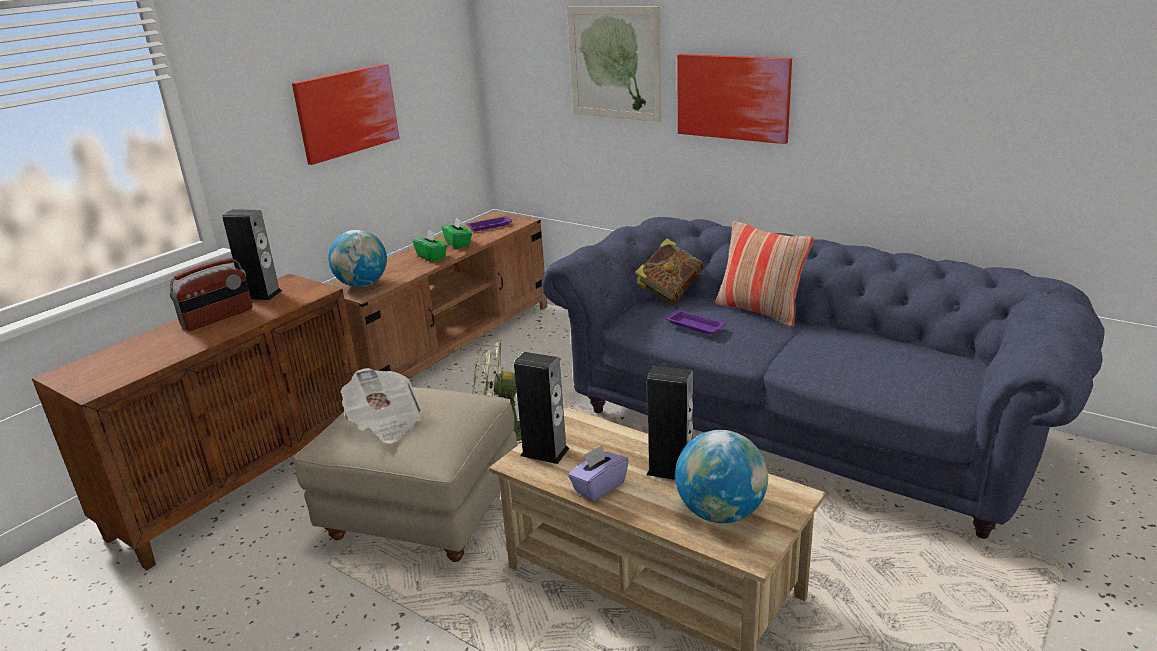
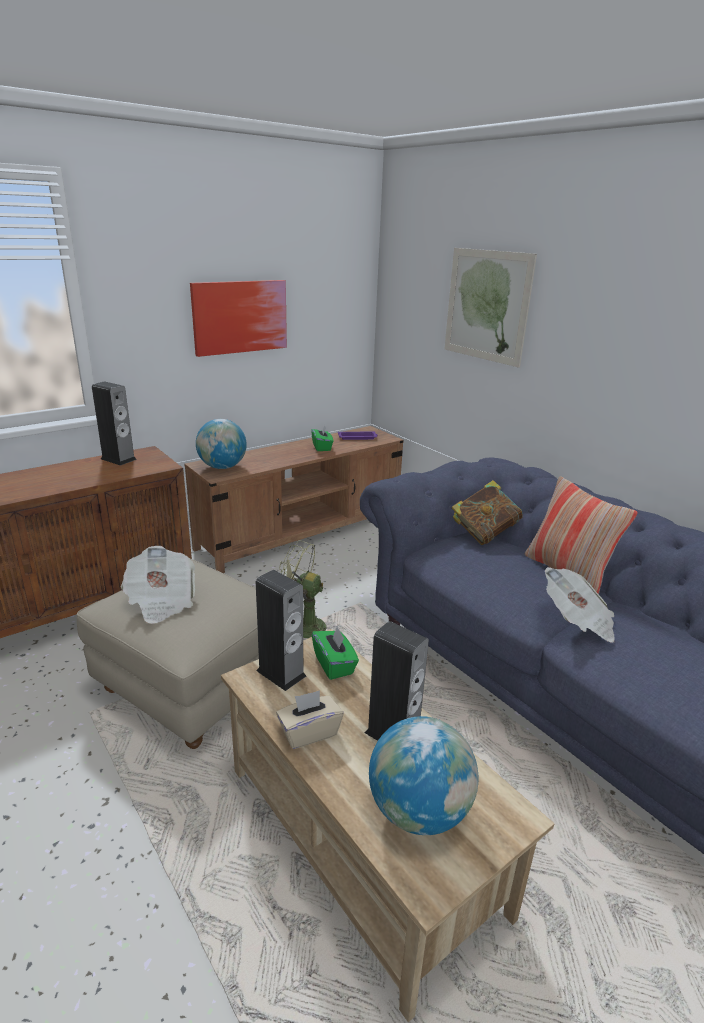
camera: 15 degrees right, 0 degrees up
radio [170,258,253,331] -> none
green tissue box [412,230,447,262] -> green tissue box moved to [312,626,359,680]
purple tissue box [568,445,629,502] -> beige tissue box [276,690,343,749]
purple tray [665,309,726,335] -> none
picture [677,54,792,144] -> none
none -> newspaper [545,567,615,643]

